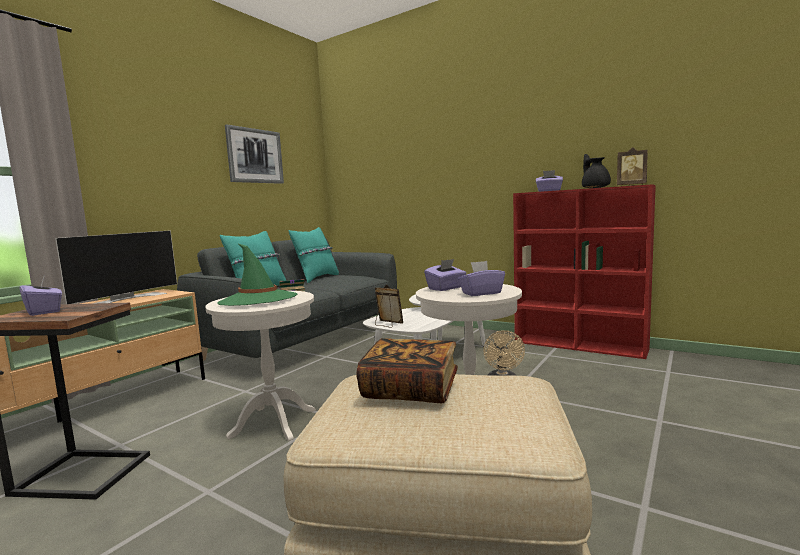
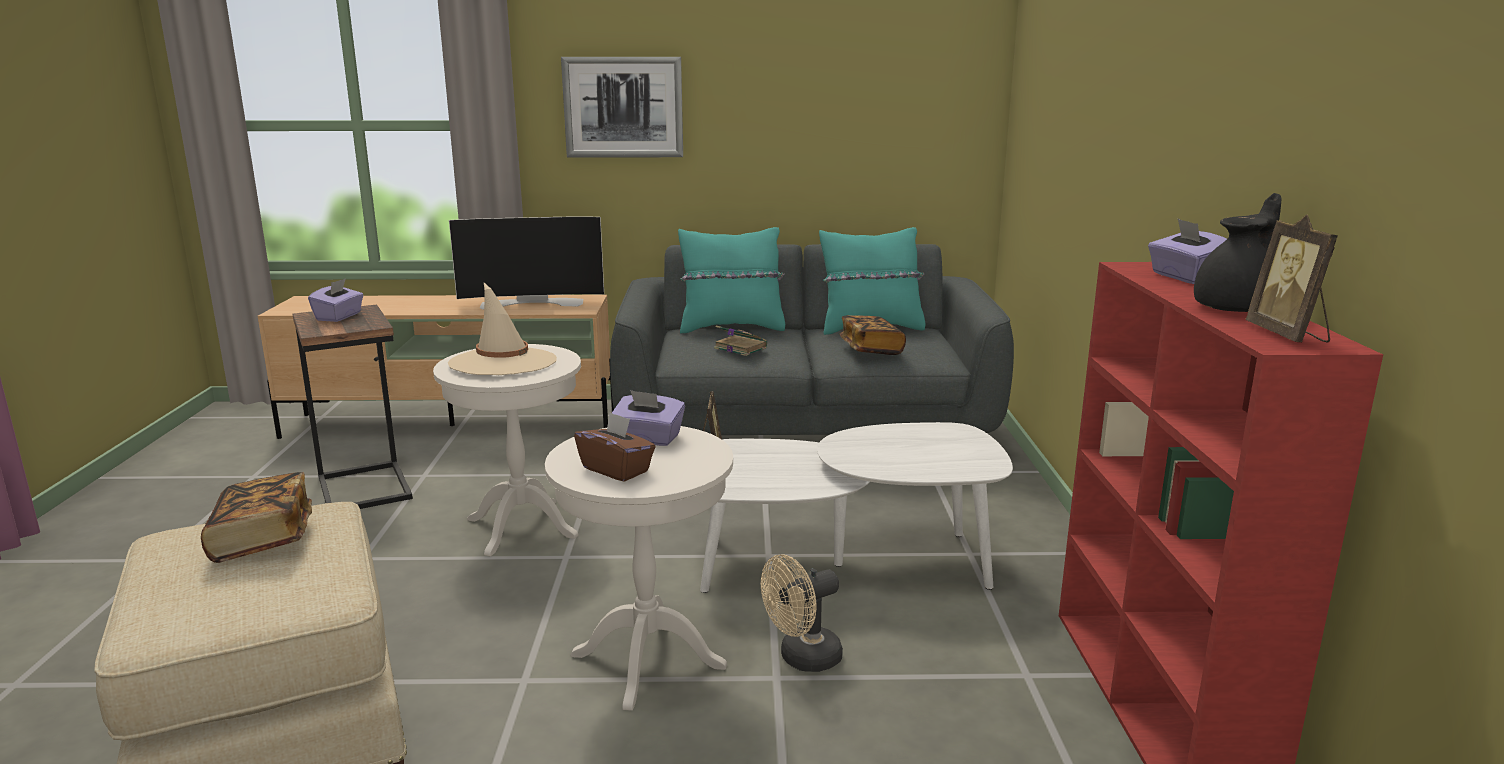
camera: 55 degrees right, 10 degrees up
green hat [217,244,298,306] -> beige hat [448,283,557,375]
picture [225,124,284,184] -> picture moved to [561,57,683,158]
purple tissue box [458,261,505,296] -> brown tissue box [574,412,656,482]
none -> book [839,315,906,355]

